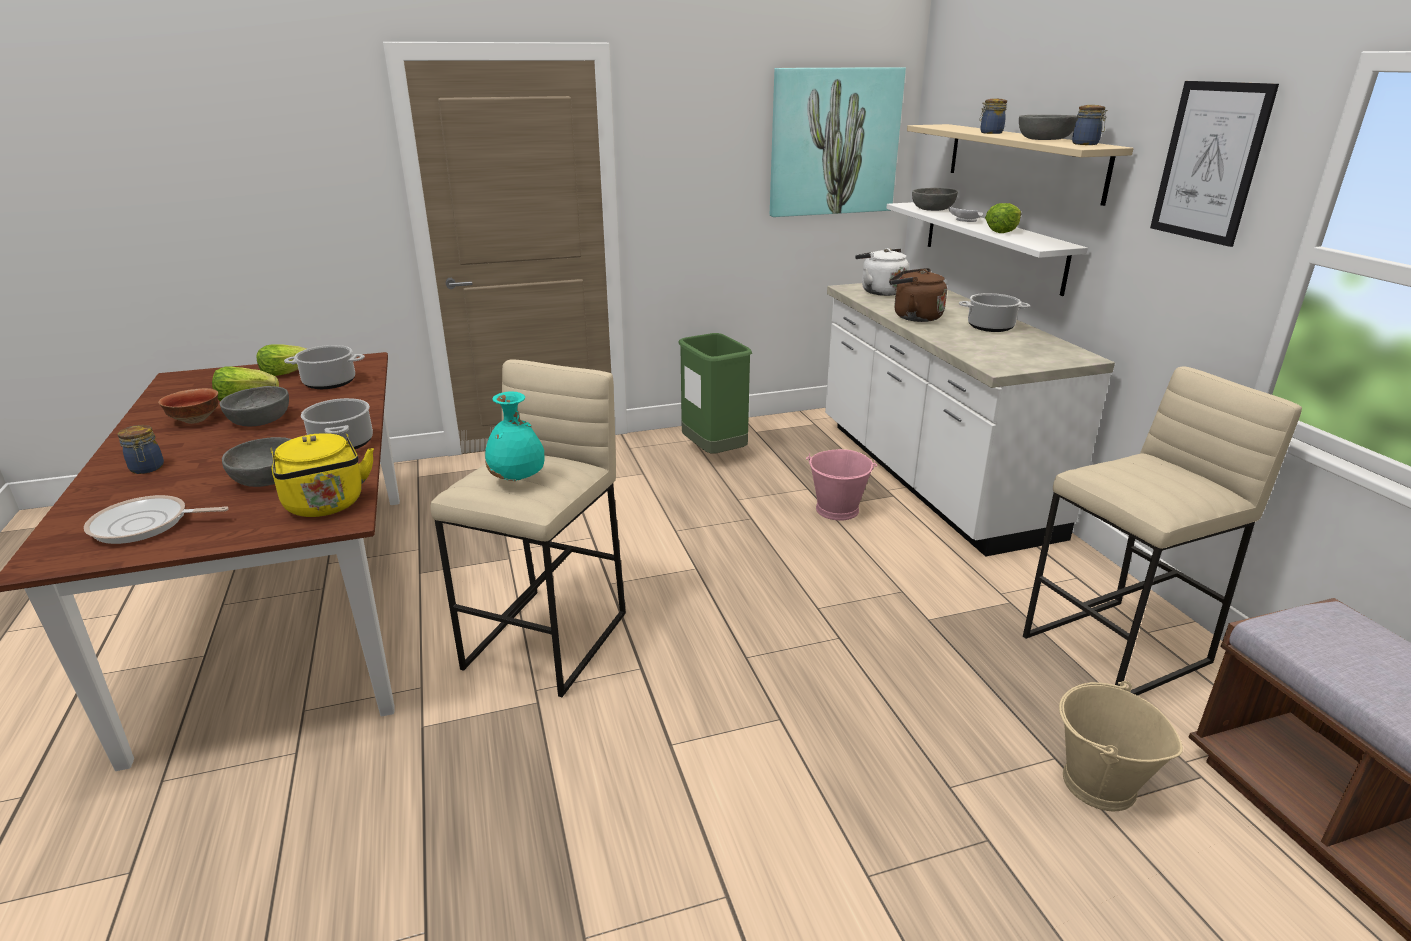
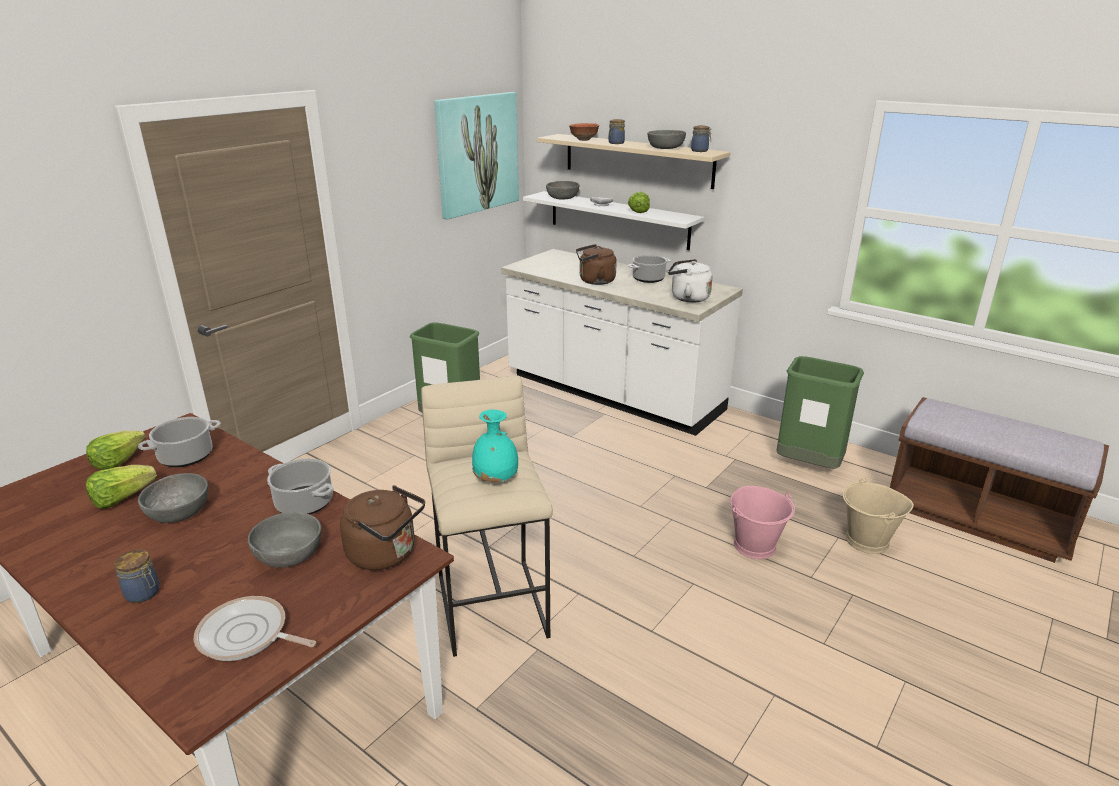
camera: 35 degrees left, 0 degrees up
frying pan [84,495,229,544] -> frying pan turned 60 degrees clockwise [194,596,316,661]
bowl [158,388,218,424] -> bowl moved to [569,123,600,141]
yellow kettle [270,433,374,517] -> brown kettle [340,485,425,570]
pink bucket [806,449,877,521] -> pink bucket moved to [730,486,795,559]
white kettle [855,248,909,296] -> white kettle moved to [668,259,712,303]
beige stool [1023,366,1302,696] -> green trash can [777,356,864,469]
picture [1150,81,1279,247] -> none

